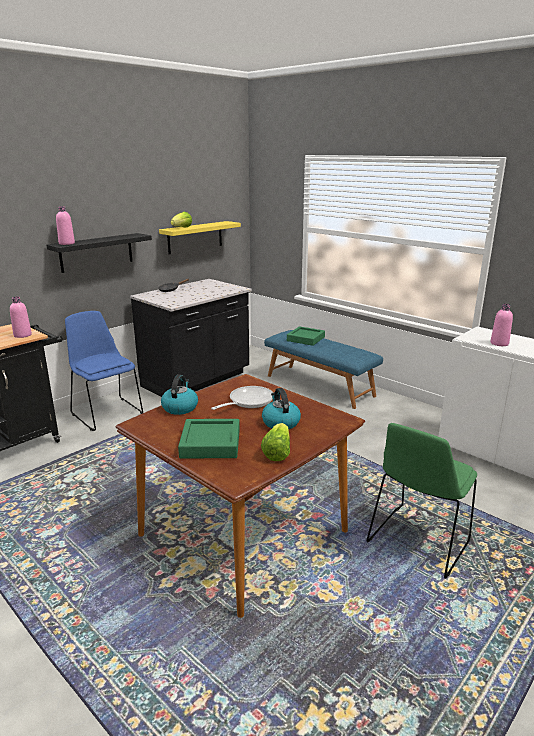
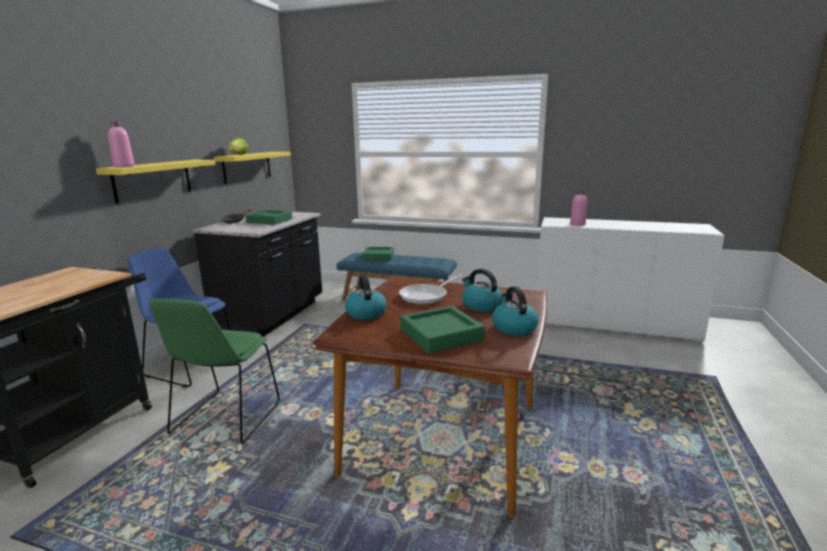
camera: 25 degrees left, 5 degrees down
pink bottle [10,297,32,338] -> none
black shelf [46,233,152,273] -> yellow shelf [96,160,216,204]
frying pan [211,386,273,410] -> frying pan turned 150 degrees counterclockwise [399,275,462,304]
lettuce [261,423,290,461] -> kettle [492,286,539,336]
green chair [366,423,477,579] -> green chair moved to [149,299,280,443]
none -> green tray [245,210,292,225]

